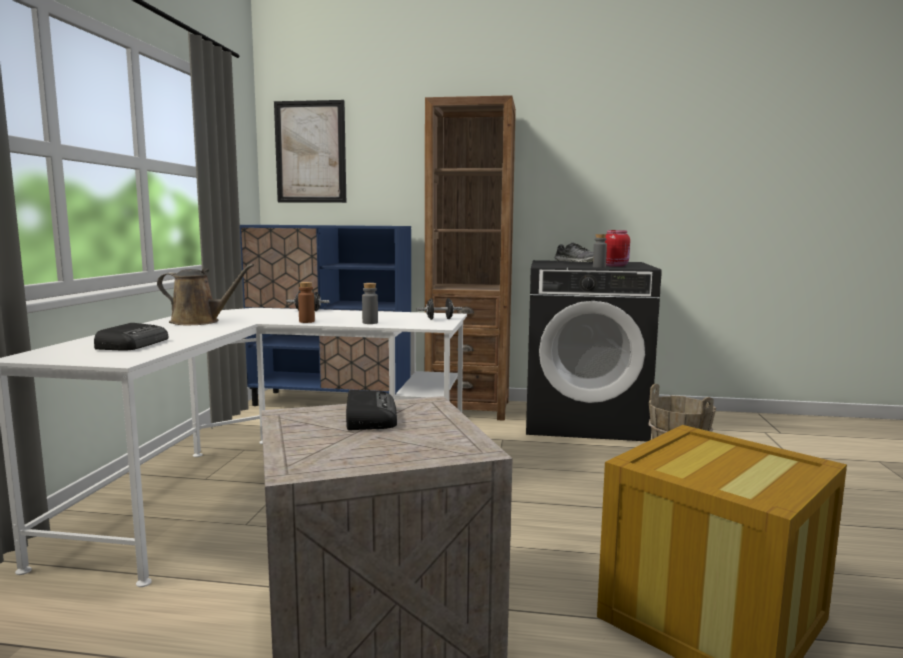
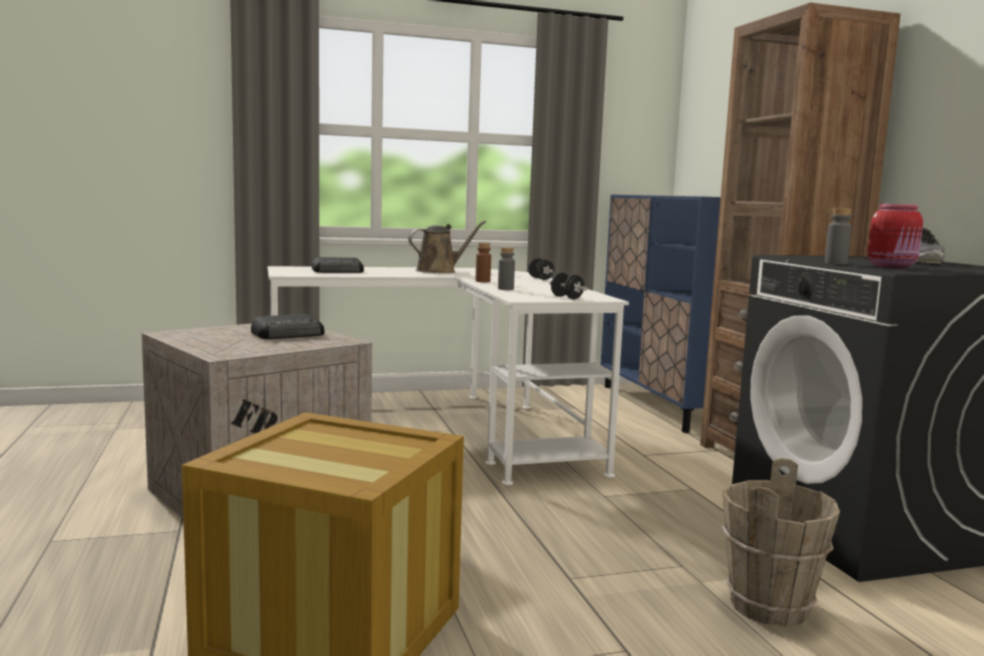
camera: 65 degrees right, 0 degrees up
brown watering can [157,264,254,325] -> brown watering can turned 105 degrees counterclockwise [408,221,486,273]
picture [274,100,346,203] -> none

